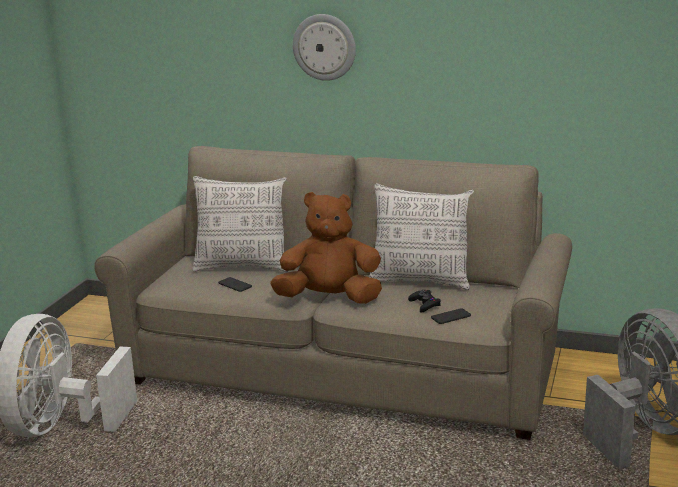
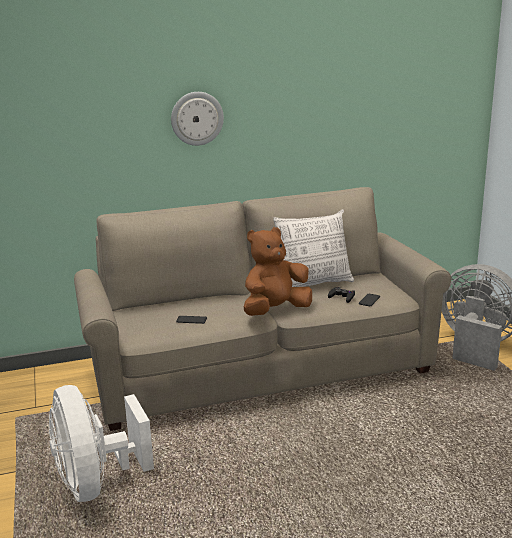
camera: 35 degrees left, 0 degrees up
pillow [192,176,288,272] -> none

